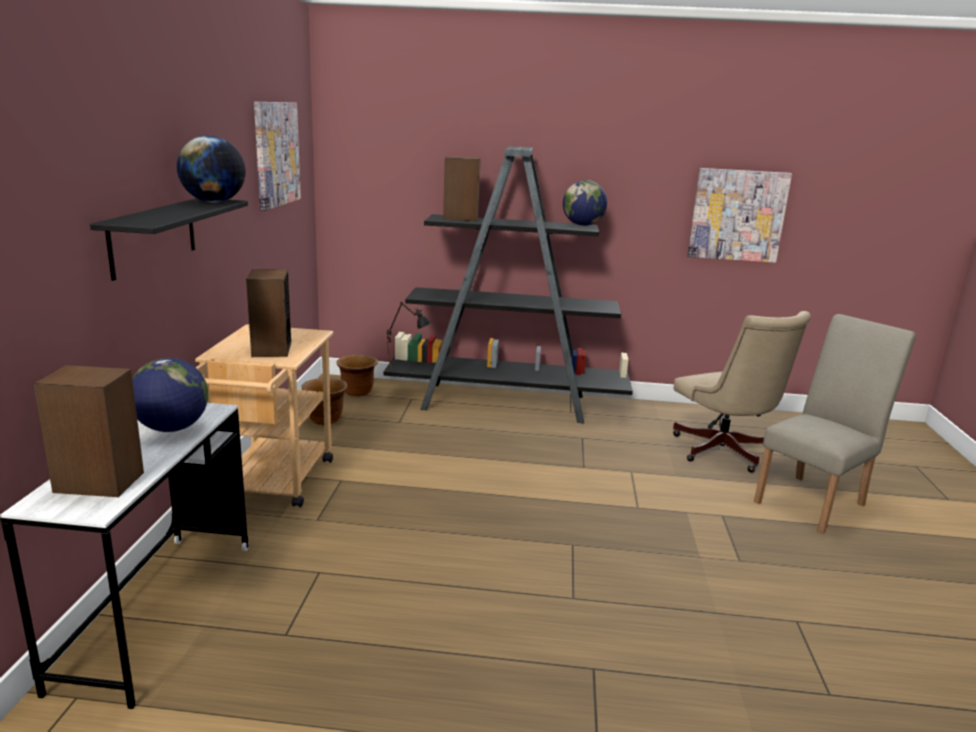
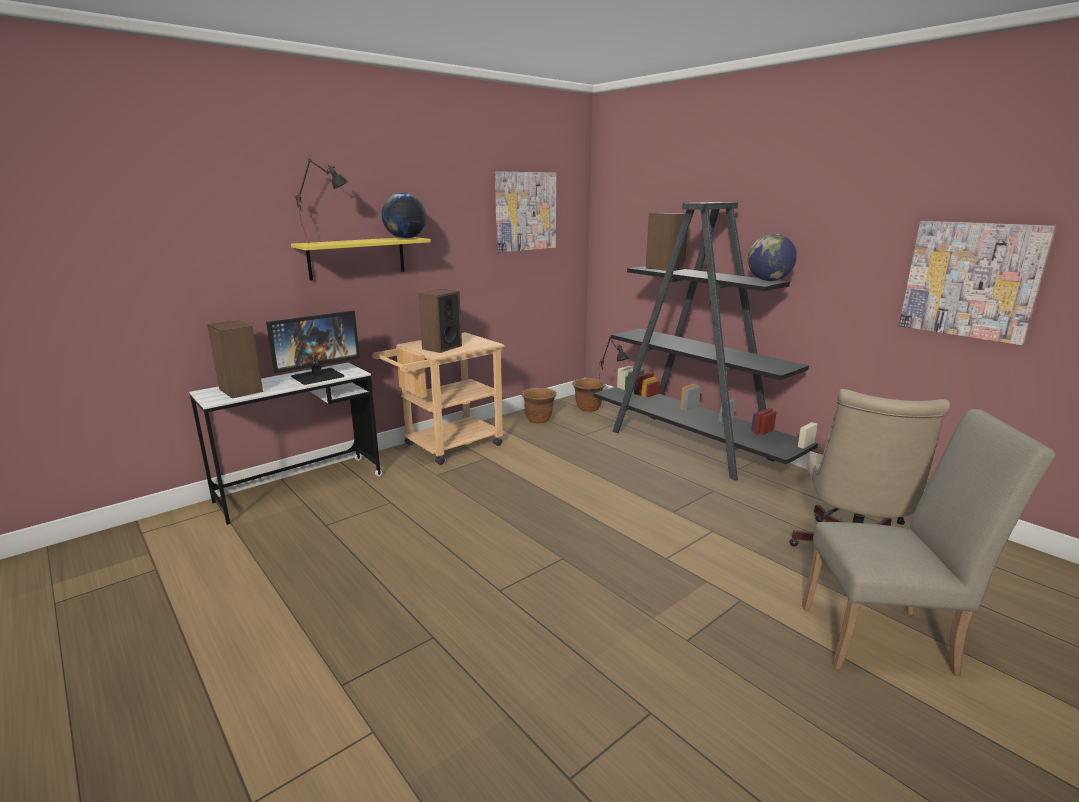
camera: 45 degrees right, 0 degrees up
black shelf [90,198,248,281] -> yellow shelf [291,237,431,281]
globe [132,358,208,432] -> monitor [266,311,360,385]
none -> black table lamp [295,159,348,244]

